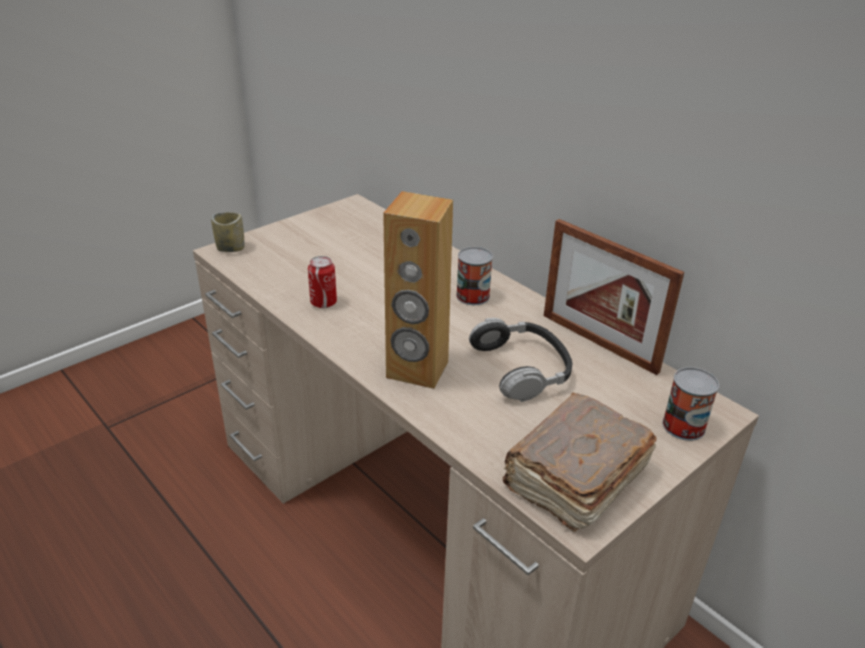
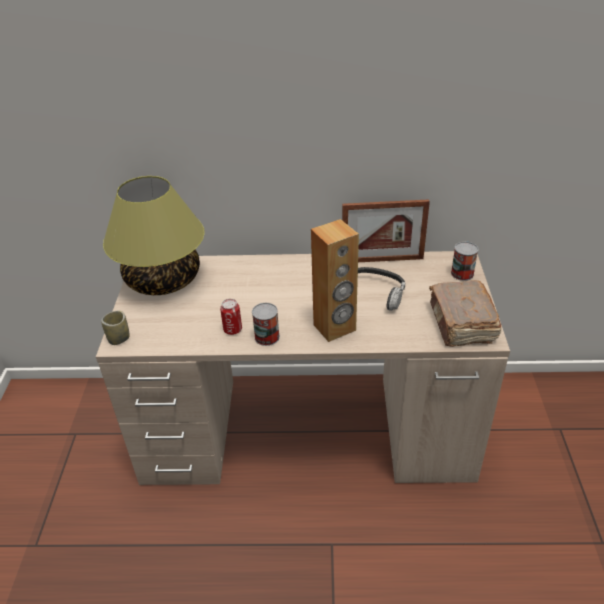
camera: 45 degrees left, 5 degrees up
can [456,247,493,305] -> can moved to [252,303,280,346]
none -> table lamp [103,176,205,295]

